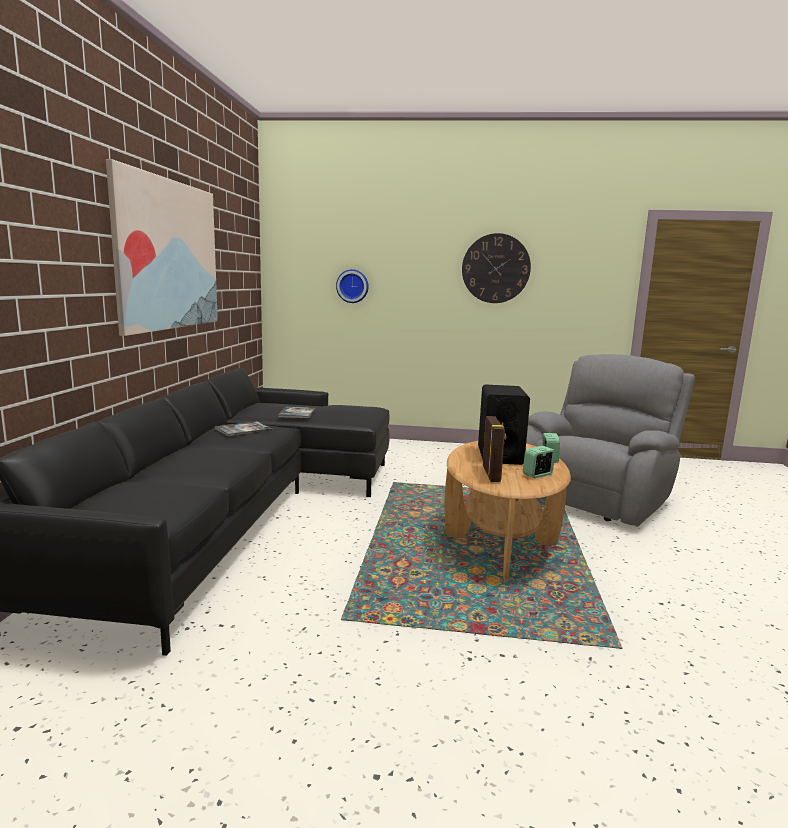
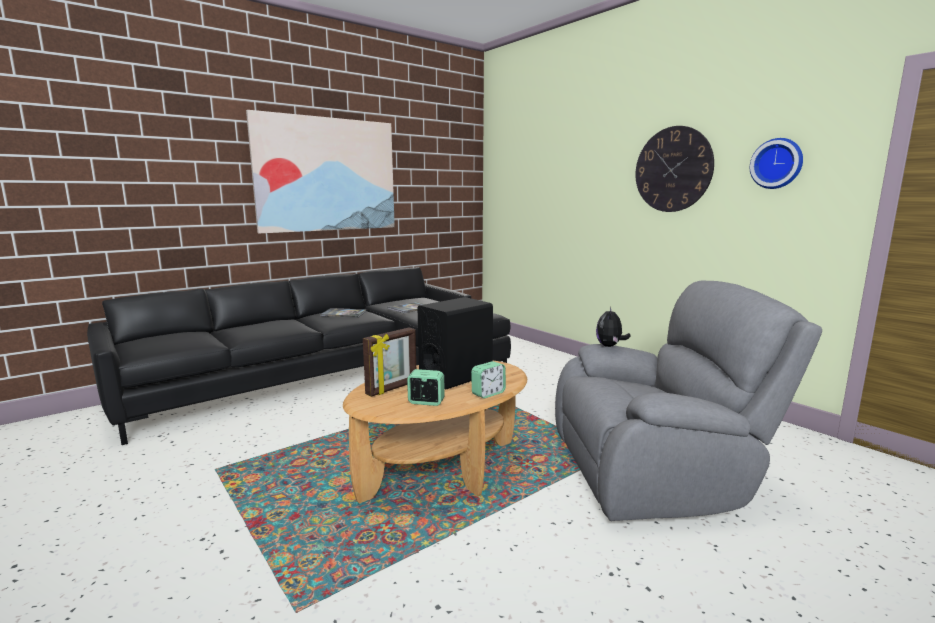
camera: 45 degrees right, 0 degrees up
wall clock [336,269,369,303] -> wall clock moved to [750,138,803,189]
none -> plush toy [596,307,631,347]

